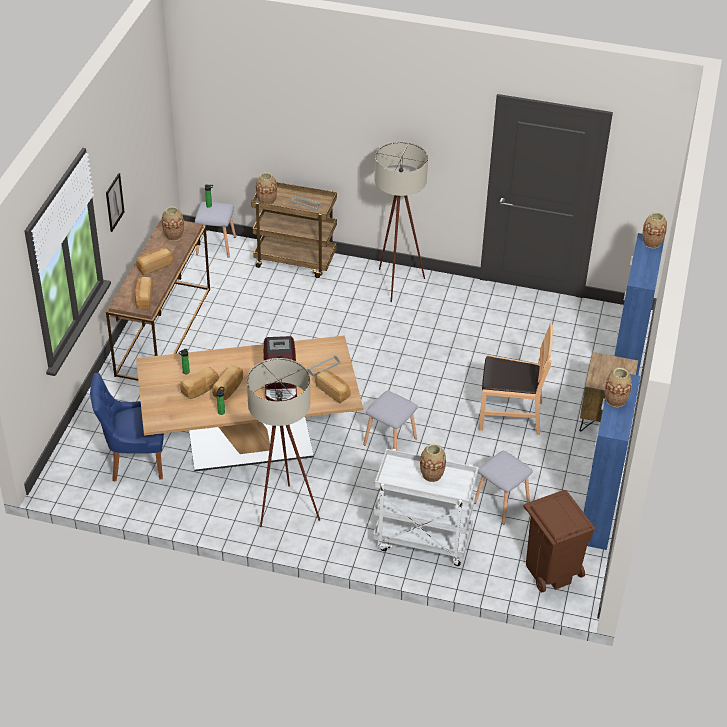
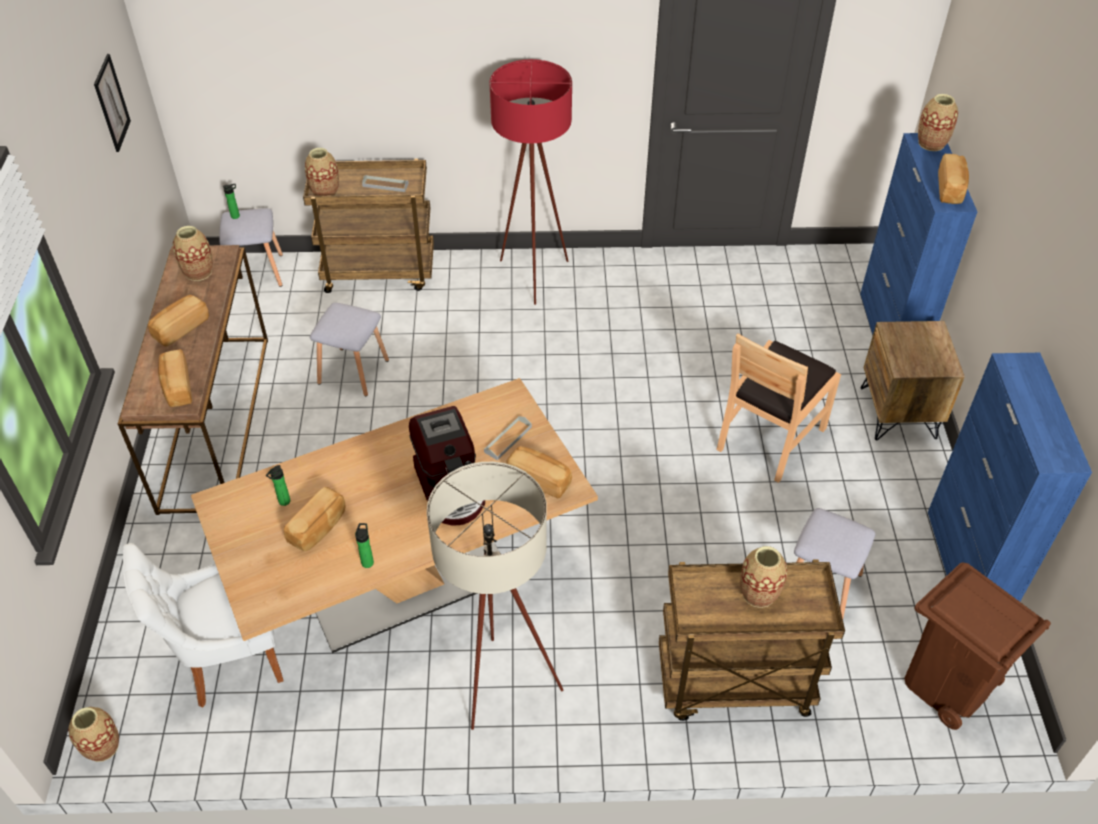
camera: 15 degrees left, 5 degrees up
blue chair [90,373,164,482] -> white chair [123,543,284,707]
picture [106,173,124,232] -> picture moved to [94,54,131,152]
bread [212,365,243,400] -> bread moved to [938,154,969,204]
grey stool [363,391,418,451] -> grey stool moved to [310,303,389,397]
white cart [373,449,479,566] -> brown cart [659,559,845,721]
beige floor lamp [374,141,428,302] -> red floor lamp [489,59,572,305]
brown chair [479,323,553,435] -> brown chair turned 135 degrees clockwise [716,333,841,483]
vase [605,368,632,407] -> vase moved to [68,707,119,762]

